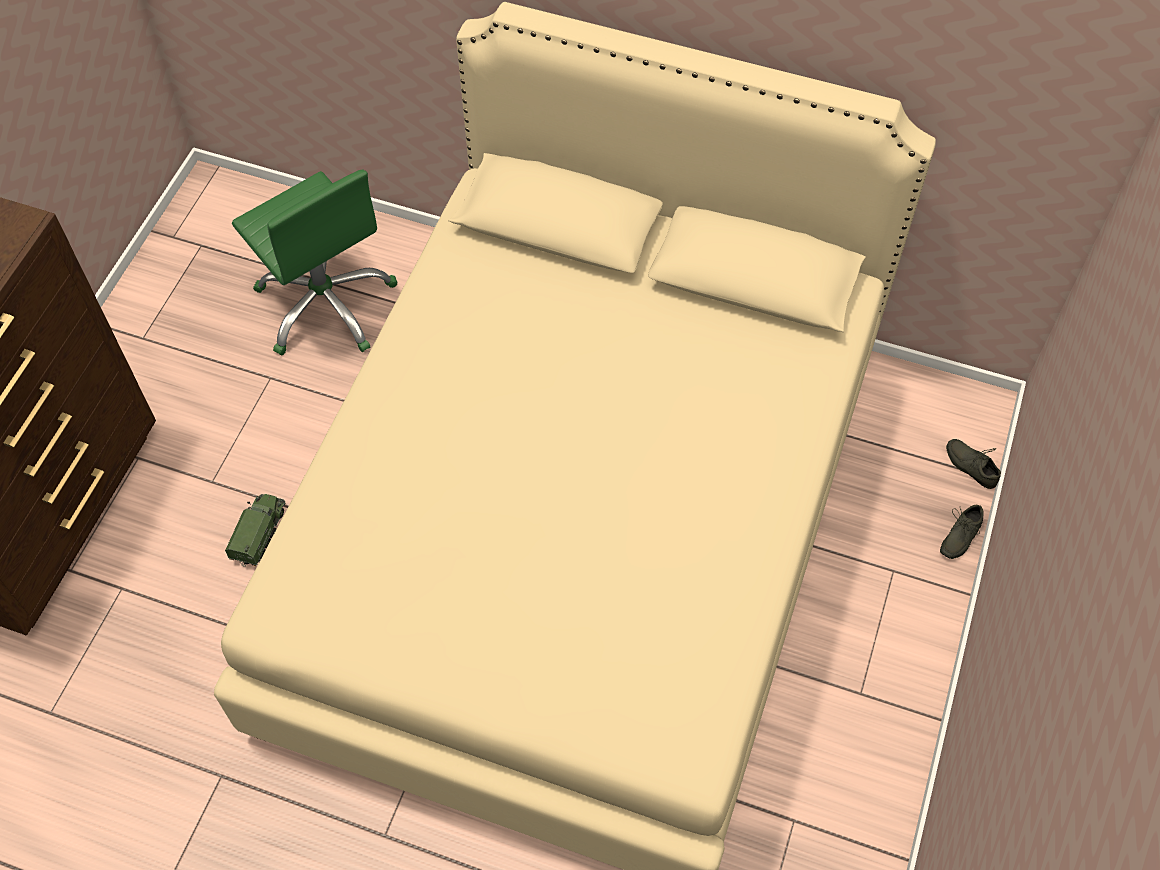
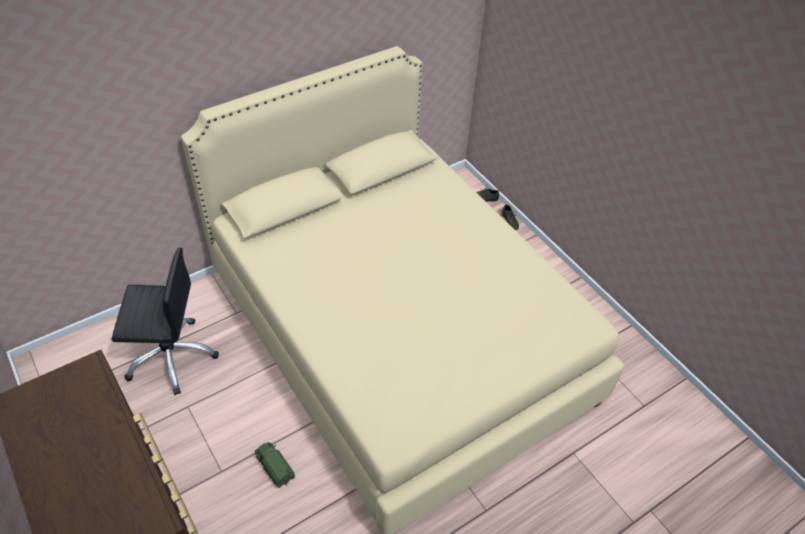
camera: 55 degrees left, 10 degrees down
green office chair [232,169,398,355] -> black office chair [111,248,219,395]

